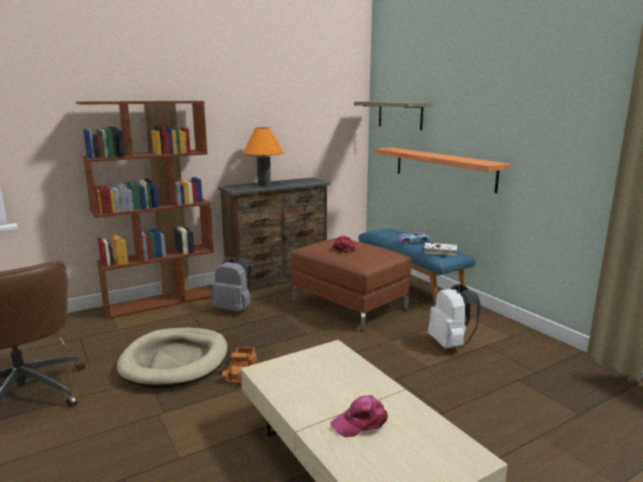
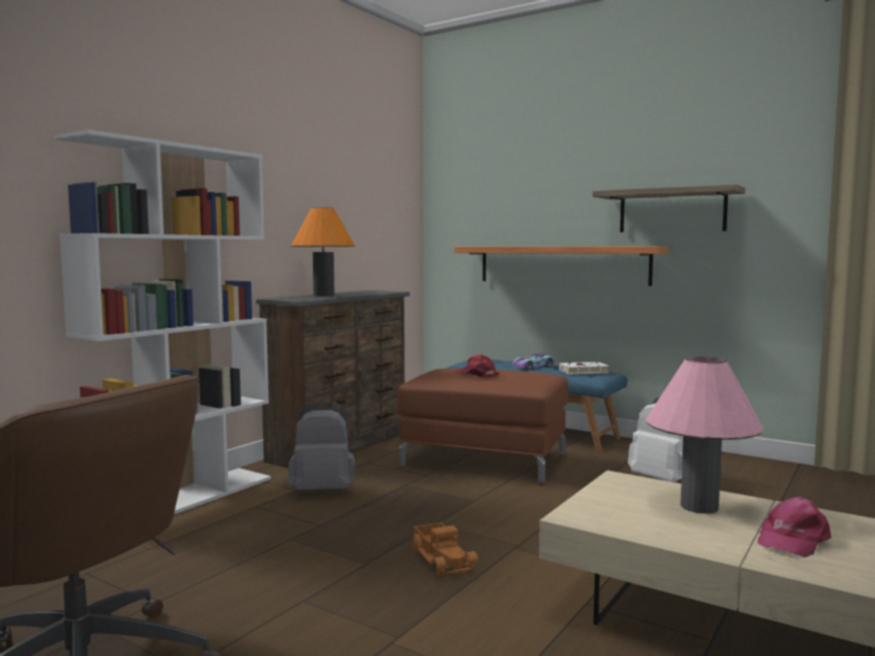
camera: 25 degrees left, 10 degrees down
brown bookcase [76,101,214,319] -> white bookcase [54,129,271,514]
beige dog bed [117,328,227,389] -> none
shelf [354,101,431,130] -> shelf moved to [592,184,745,232]
none -> pink table lamp [646,356,763,514]

